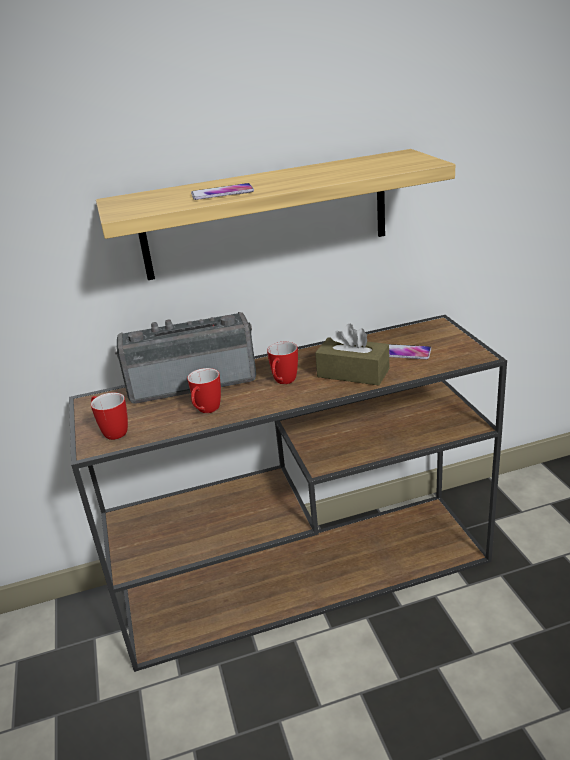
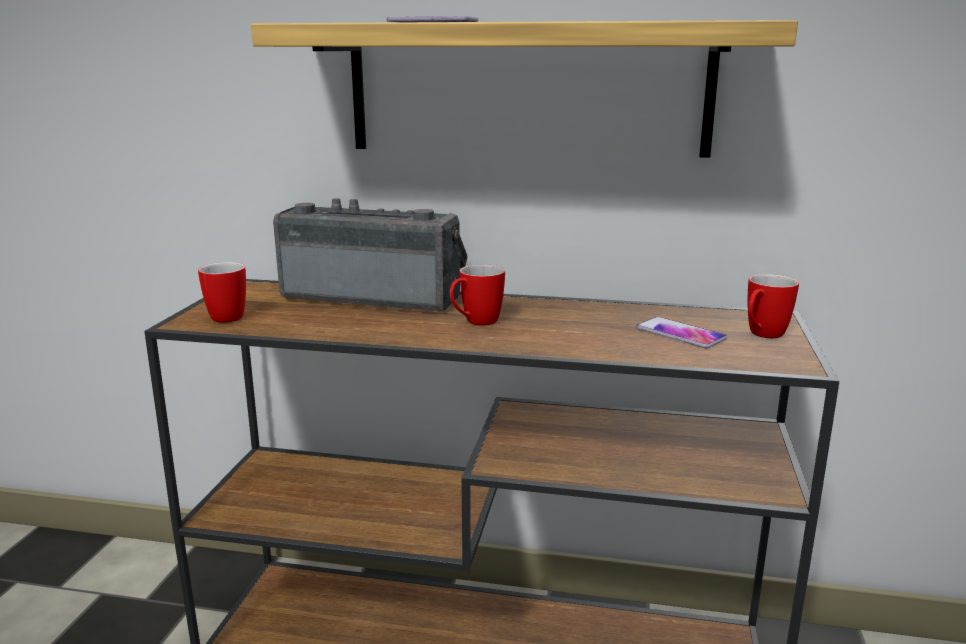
camera: 25 degrees right, 10 degrees down
mug [187,368,221,413] -> mug moved to [748,274,799,338]
brown tissue box [315,324,389,386] -> none

